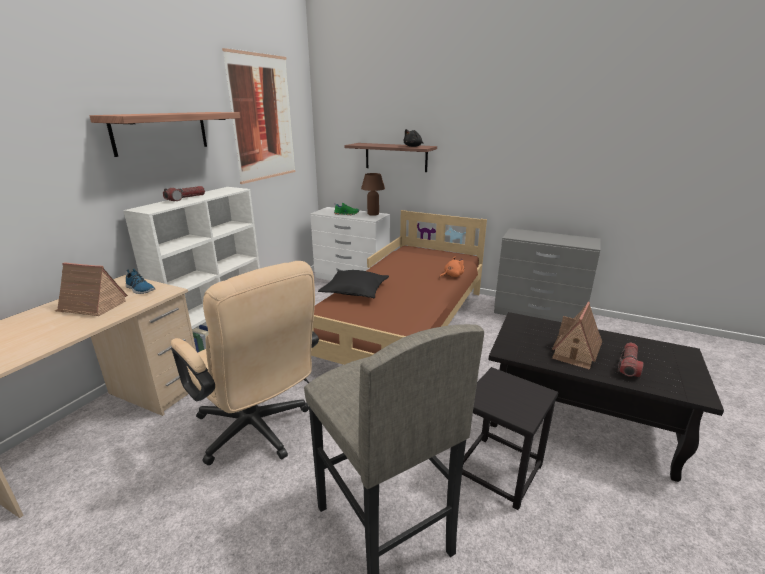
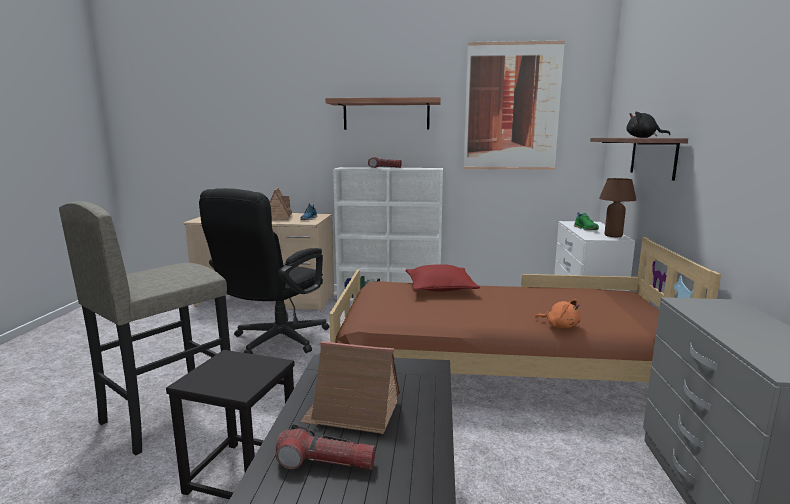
camera: 70 degrees right, 10 degrees down
beige office chair [171,261,319,465] -> black office chair [199,188,330,354]
black pillow [318,270,389,298] -> red pillow [405,264,480,292]

